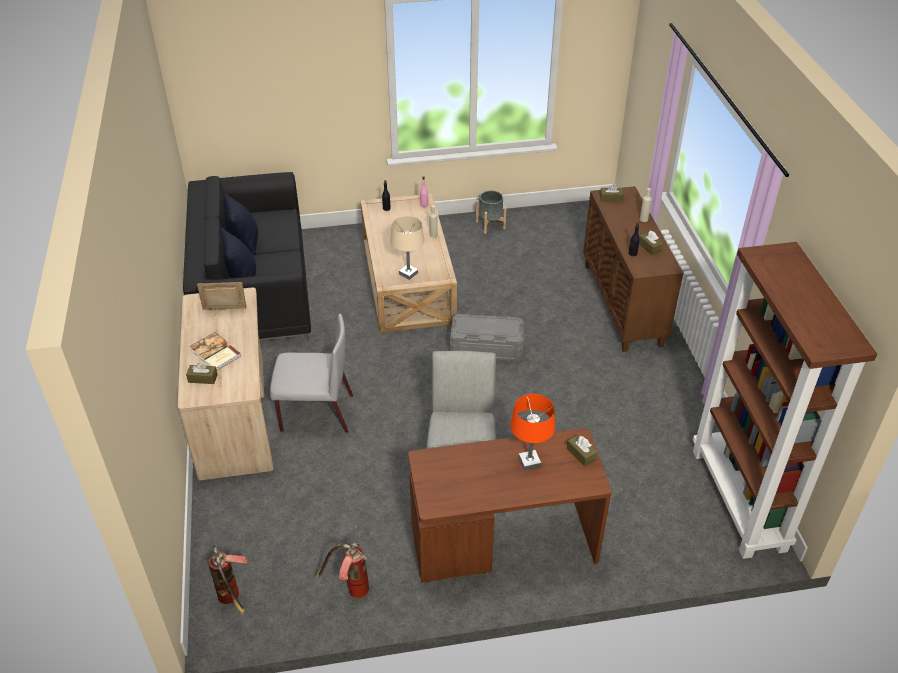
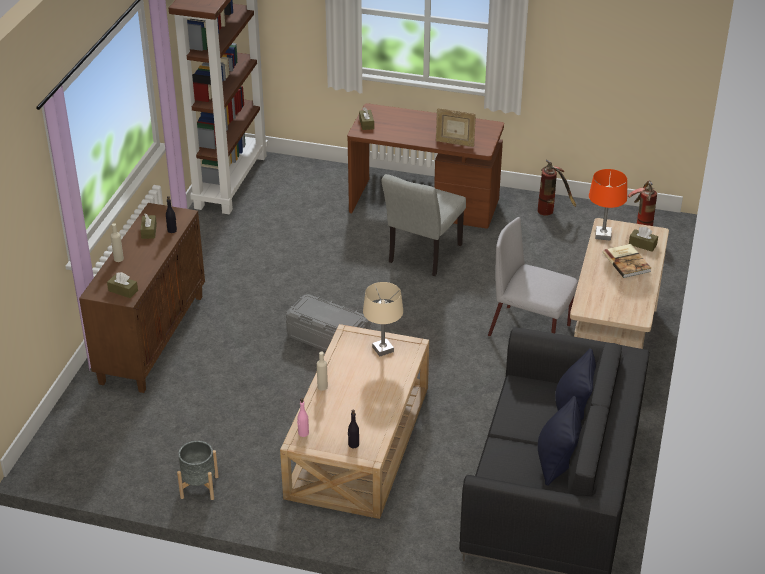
camera: 155 degrees left, 5 degrees down
picture frame [197,282,247,310] -> picture frame moved to [436,108,476,147]
orange table lamp [510,394,555,470] -> orange table lamp moved to [589,169,627,241]

